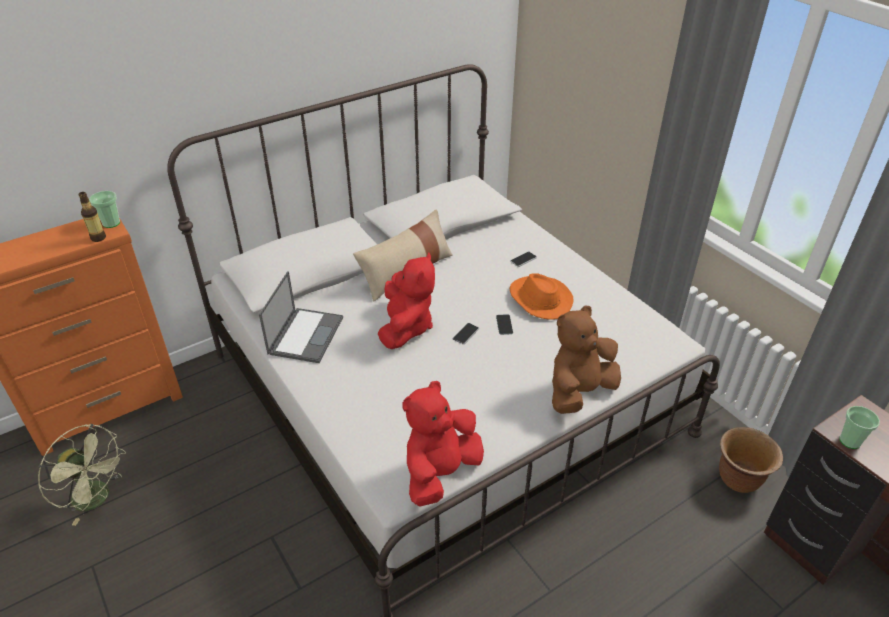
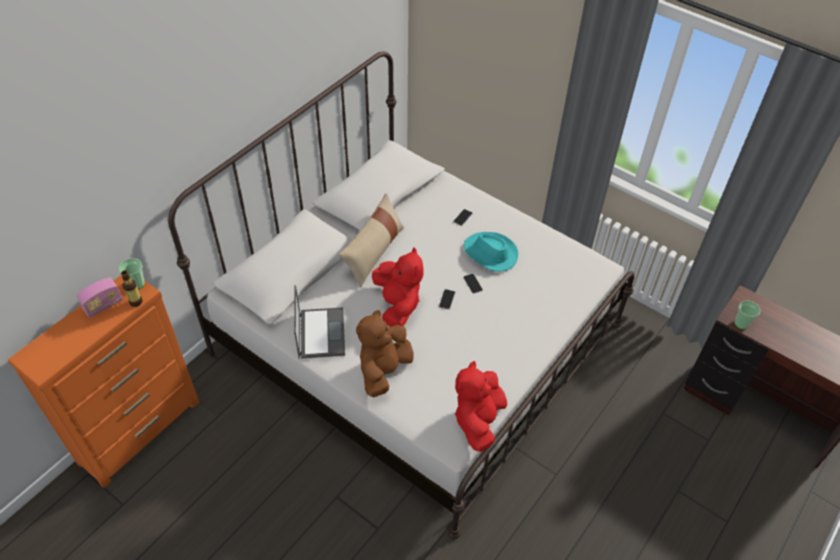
camera: 20 degrees left, 10 degrees up
green fan [38,424,126,526] -> none
orange hat [510,273,574,320] -> turquoise hat [464,232,518,272]
brown plush toy [552,306,621,414] -> brown plush toy moved to [356,310,414,397]
brown planter [719,427,783,493] -> none
none -> radio [76,278,123,318]

